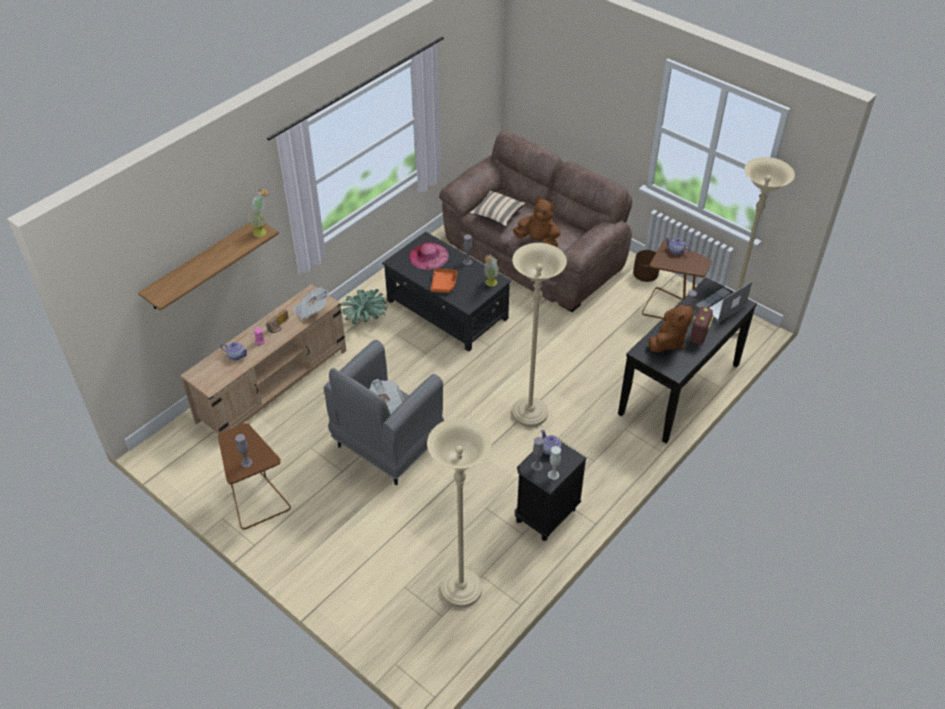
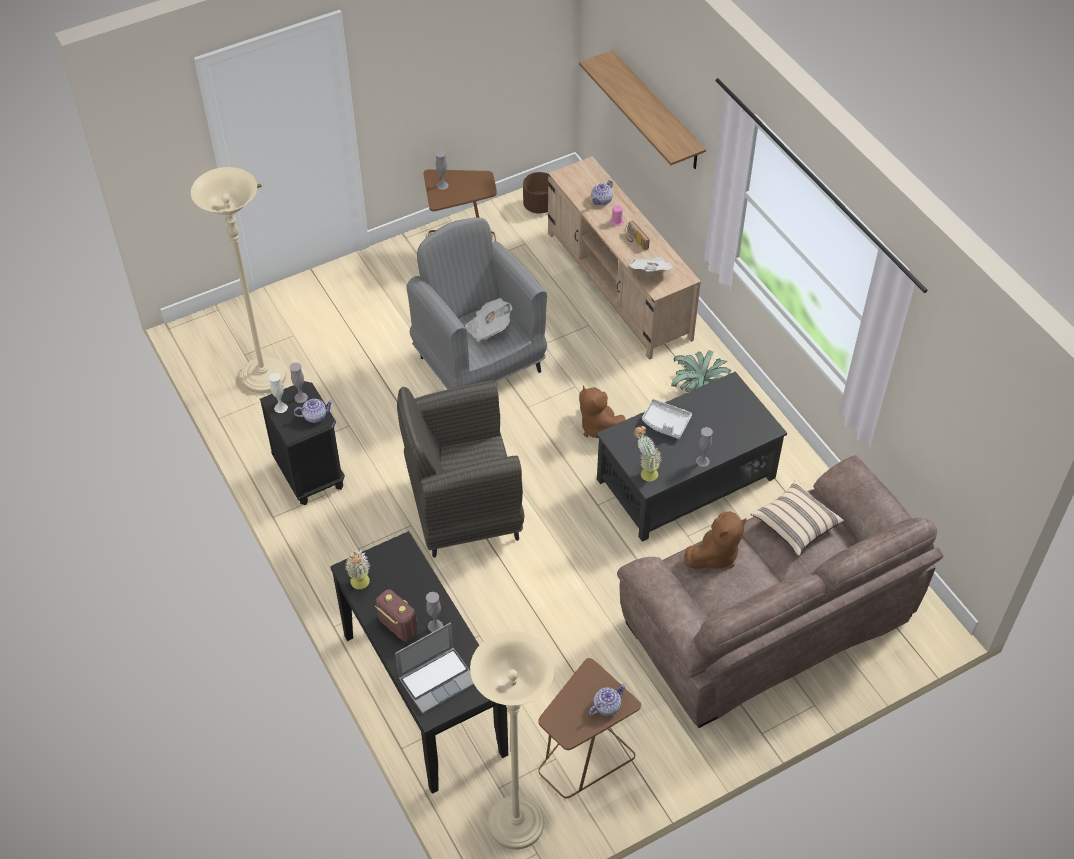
camera: 110 degrees right, 5 degrees up
potted plant [248,188,269,237] -> potted plant moved to [345,550,370,589]
pink hat [409,243,449,270] -> none
orange tray [431,269,457,293] -> grey tray [642,399,692,439]
beige floor lamp [512,243,567,427] -> grey armchair [397,380,524,557]
brown planter [633,250,659,282] -> brown planter moved to [523,172,548,214]
brown plush toy [648,305,694,353] -> brown plush toy moved to [579,386,626,438]
laptop [695,281,752,323] -> laptop turned 75 degrees clockwise [395,622,474,714]

